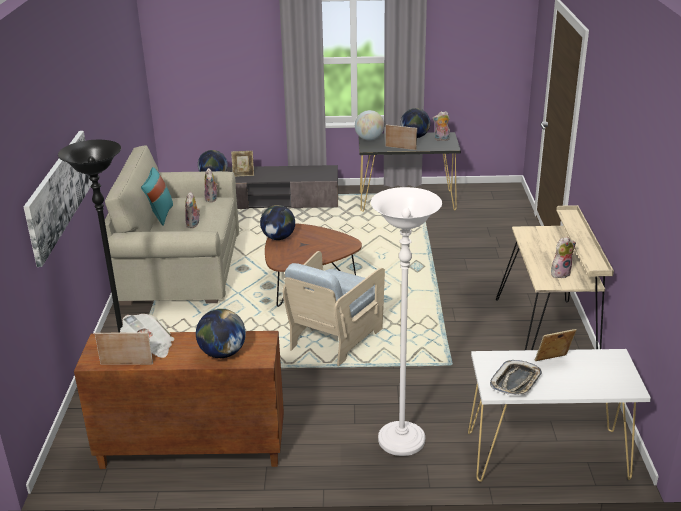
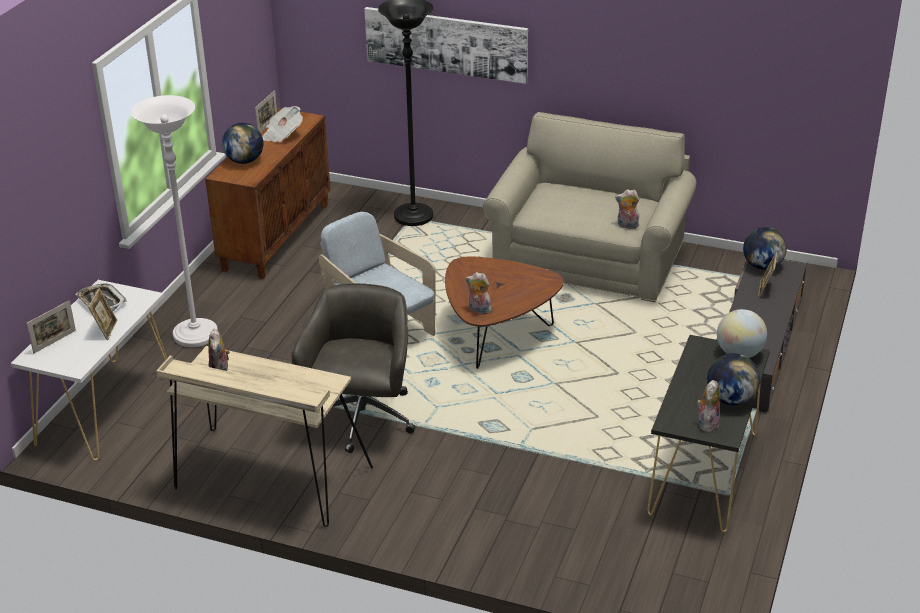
camera: 110 degrees right, 5 degrees up
turquoise pillow [141,167,173,226] -> none
plush toy [185,192,200,228] -> plush toy moved to [465,272,491,314]
globe [260,205,295,240] -> none
picture frame [385,125,417,150] -> picture frame moved to [27,300,76,354]
none -> grey office chair [292,283,415,453]

